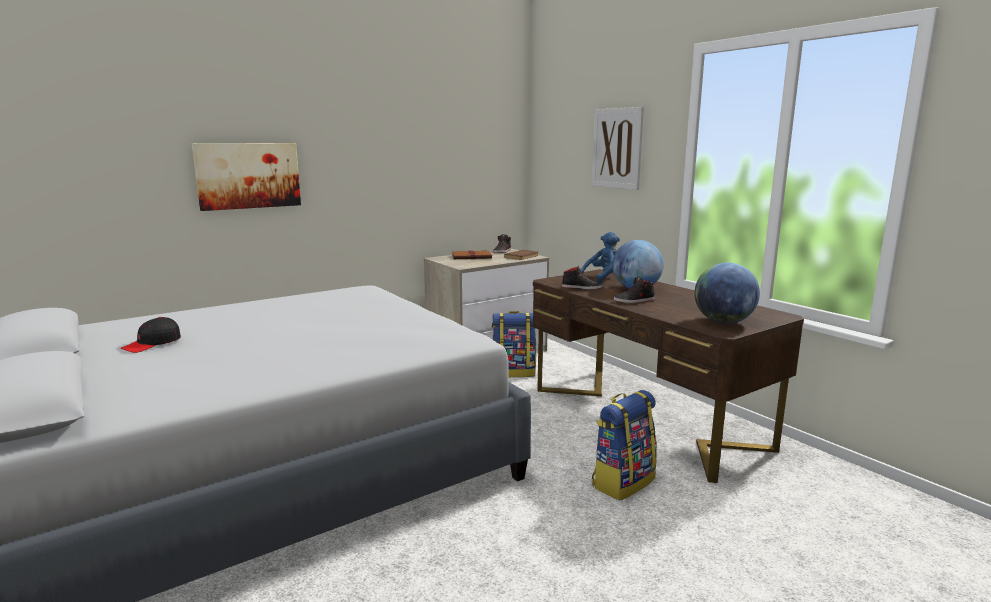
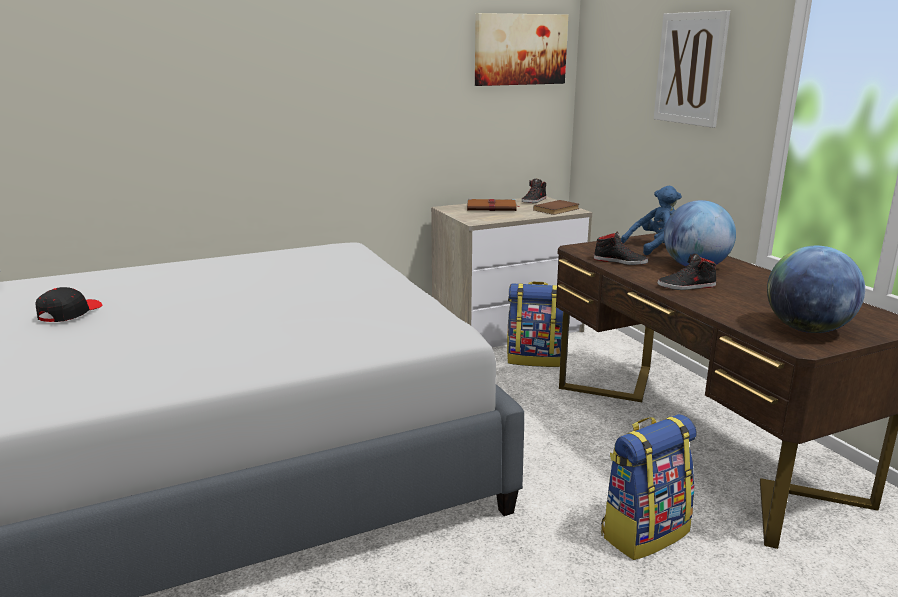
camera: 10 degrees right, 5 degrees up
black cap [121,317,181,353] -> black cap turned 150 degrees clockwise [35,287,102,322]
picture [192,143,301,211] -> picture moved to [475,13,568,86]

